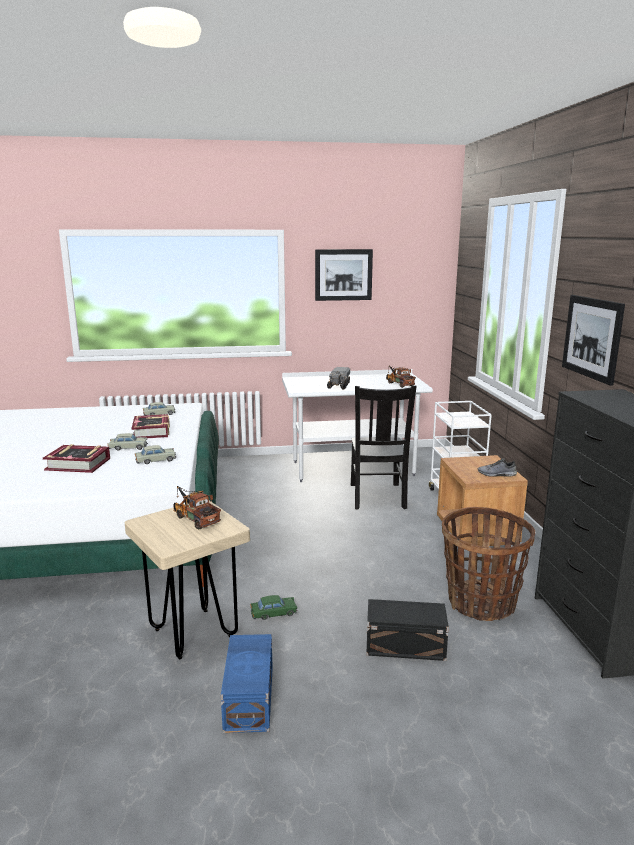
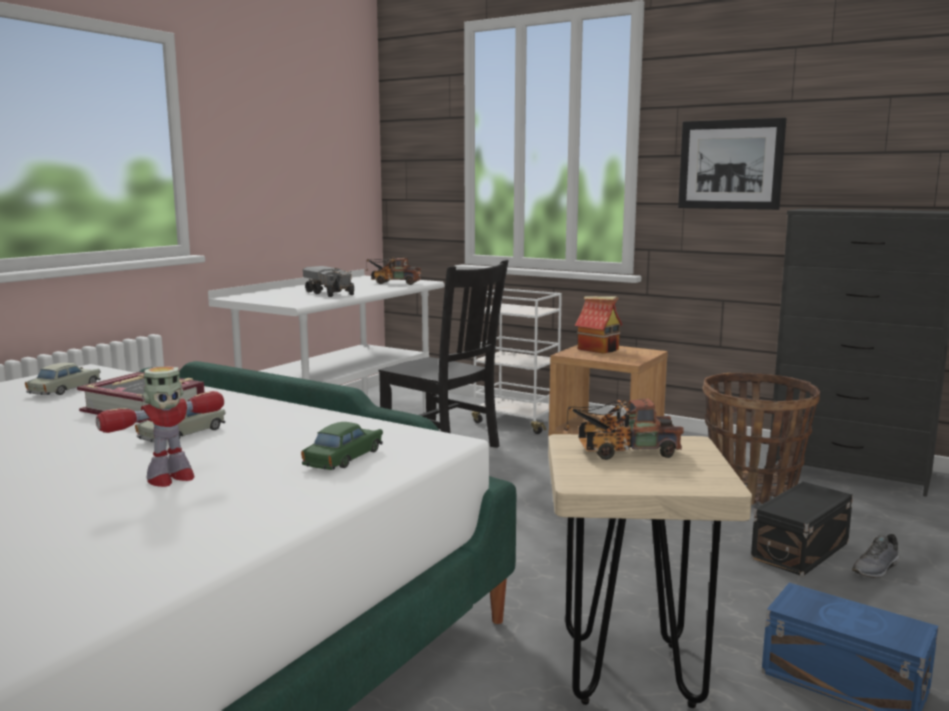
camera: 50 degrees left, 5 degrees down
book [43,444,110,473] -> toy robot [96,366,224,487]
beige toy car [135,445,176,464] -> none
green toy car [250,595,297,620] -> green toy car moved to [301,422,383,470]
picture [315,249,373,301] -> none
grey shoe [478,458,517,477] -> grey shoe moved to [852,534,900,578]
none -> toy house [575,296,622,354]

